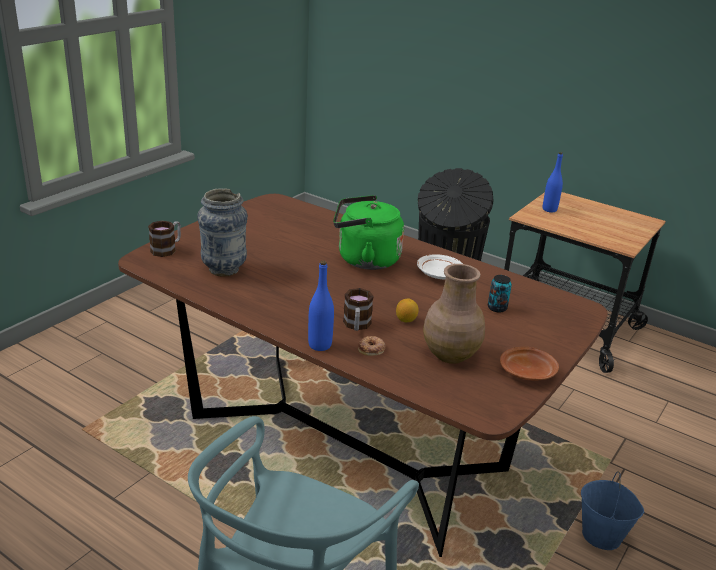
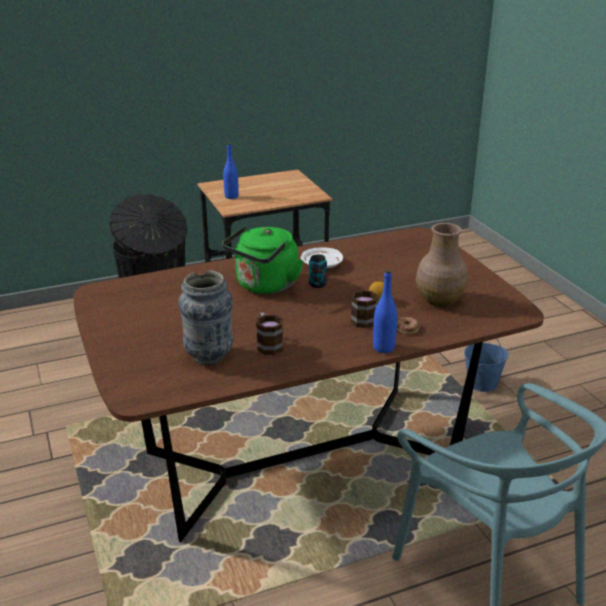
camera: 55 degrees left, 0 degrees up
mug [148,221,181,257] -> mug moved to [256,312,283,355]
can [488,275,512,313] -> can moved to [309,254,327,288]
brown plate [500,347,559,381] -> none

